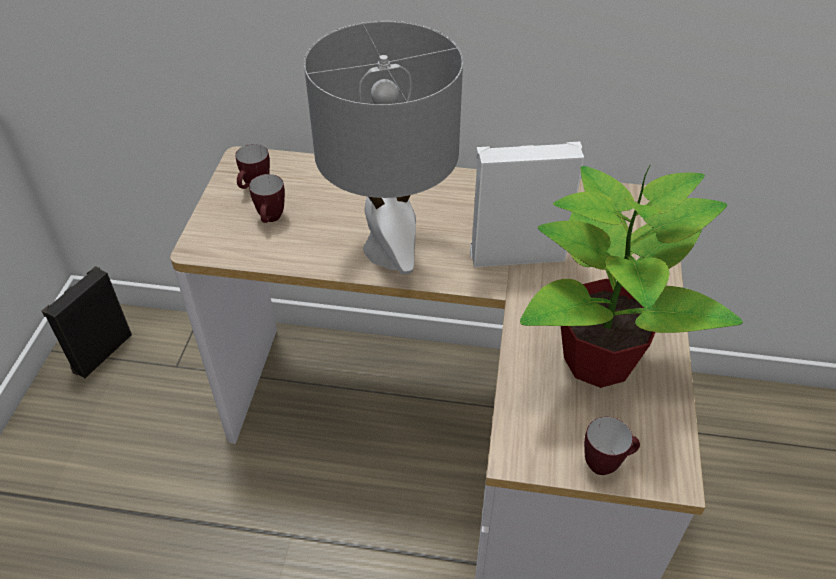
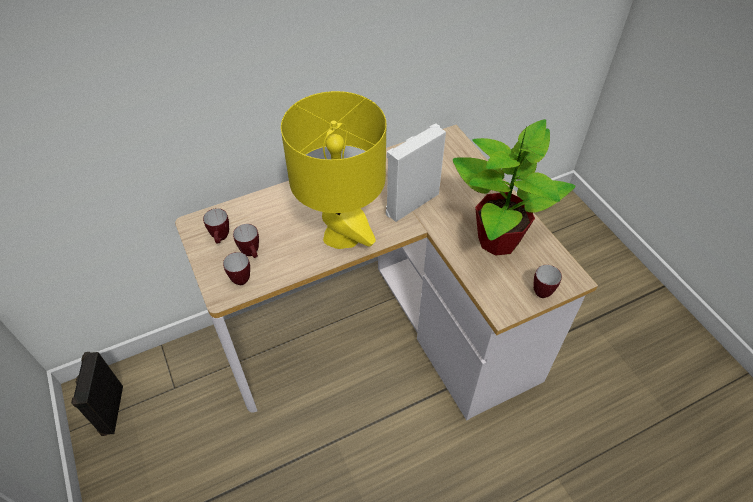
camera: 35 degrees left, 5 degrees up
grey table lamp [304,21,463,274] -> yellow table lamp [281,91,386,249]
none -> mug [223,252,250,285]

